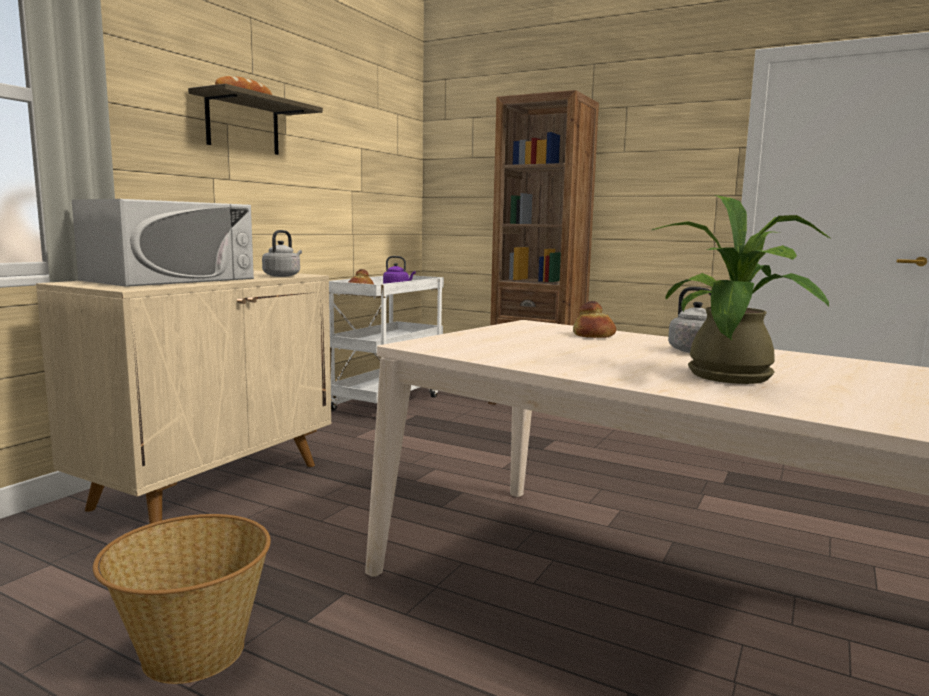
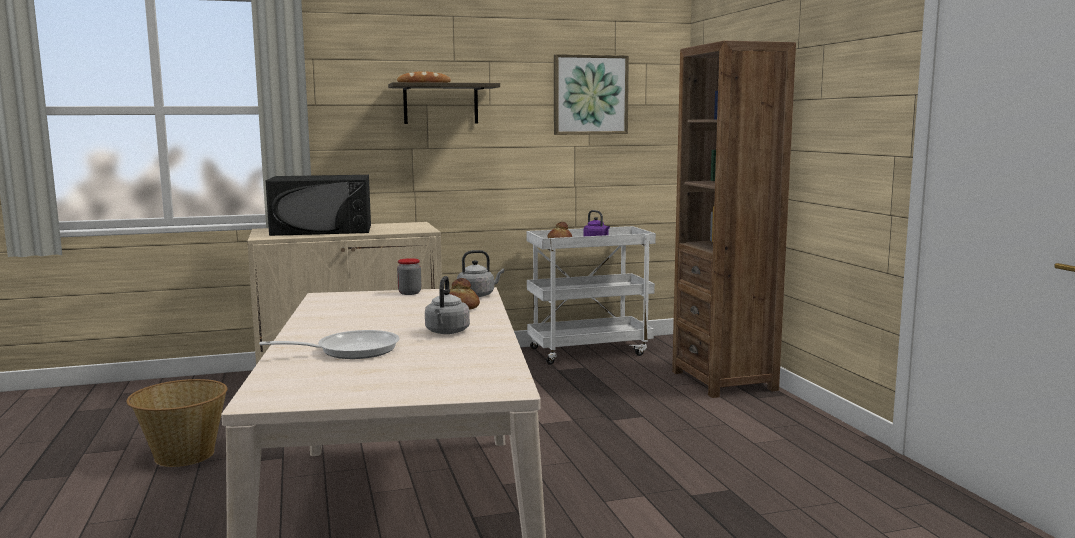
camera: 45 degrees right, 0 degrees up
white microwave [72,199,254,287] -> black microwave [266,175,371,236]
grey kettle [262,230,302,277] -> grey kettle moved to [457,250,504,297]
potted plant [652,195,830,384] -> frying pan [259,330,400,359]
none -> jar [397,258,421,295]
none -> picture [554,54,629,135]

